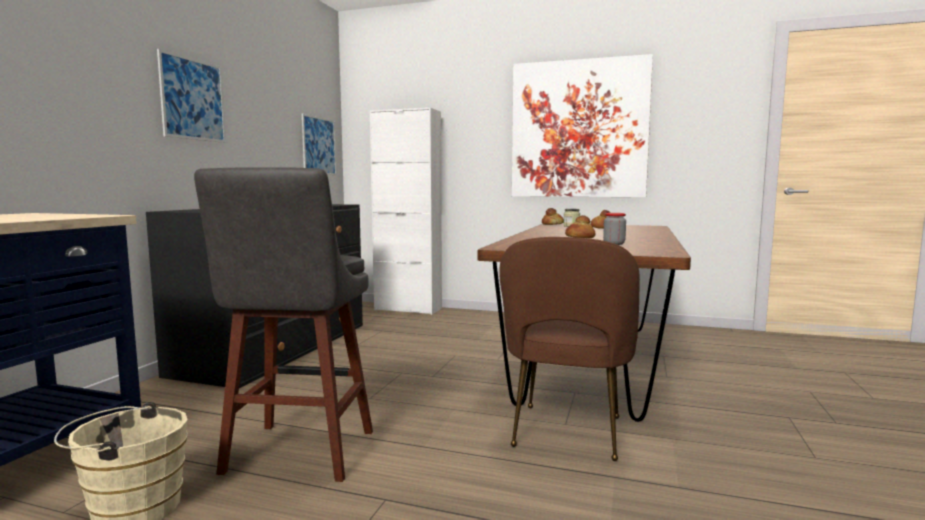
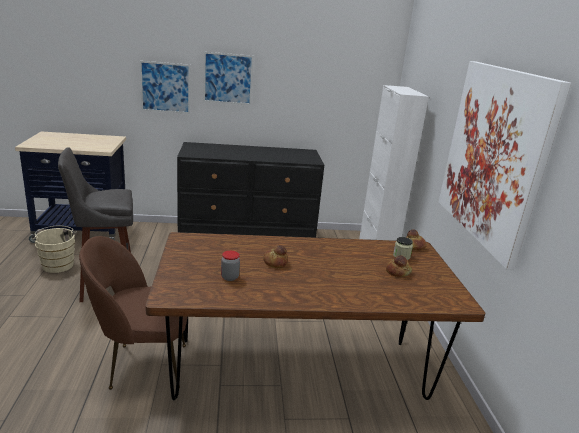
camera: 65 degrees right, 15 degrees up
picture [302,114,336,175] -> picture moved to [140,61,190,114]

